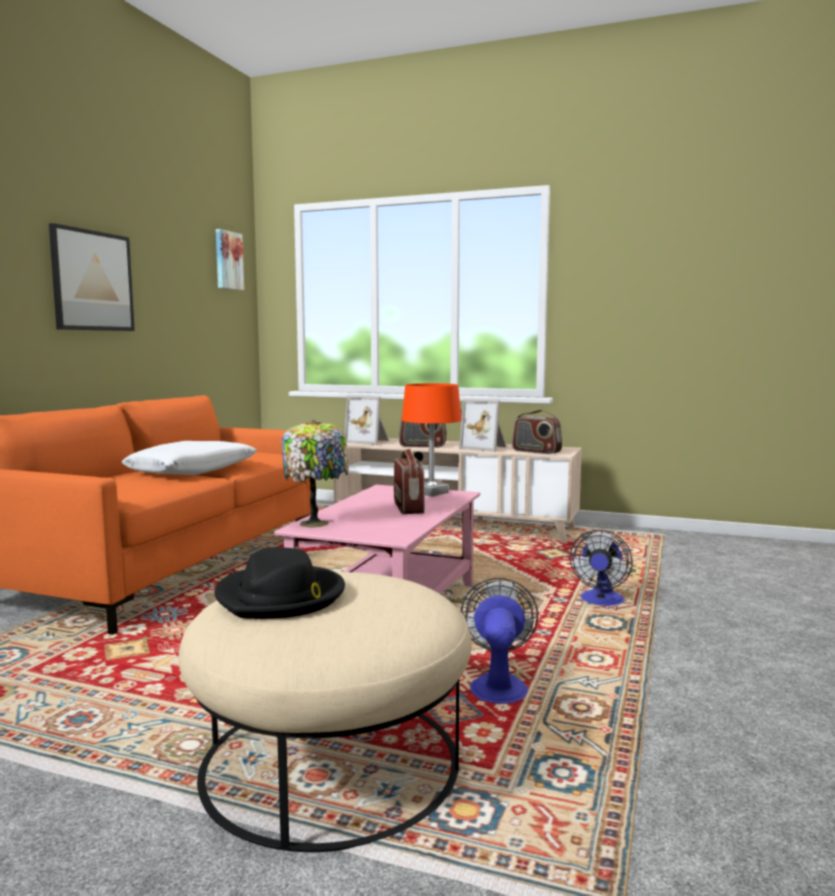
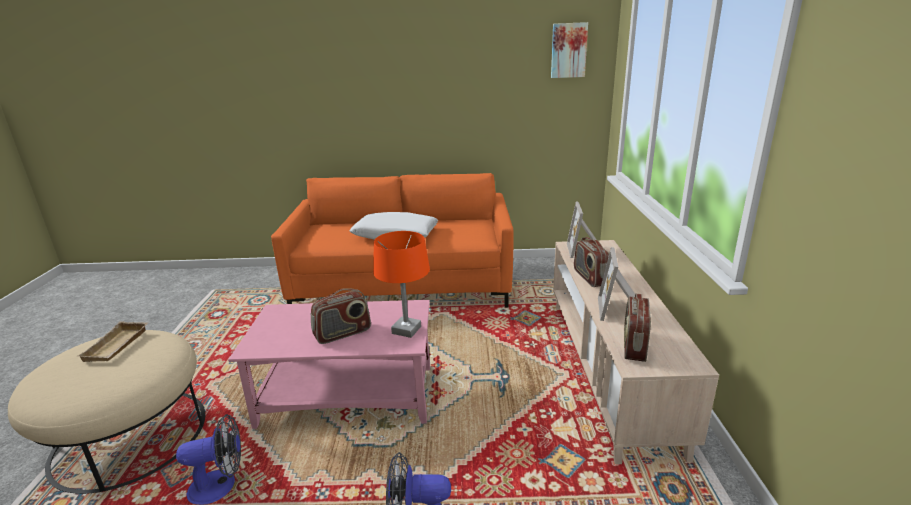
camera: 70 degrees right, 15 degrees up
picture [49,223,135,331] -> none
black hat [215,547,345,619] -> beige tray [77,321,148,362]
table lamp [282,420,349,527] -> none

